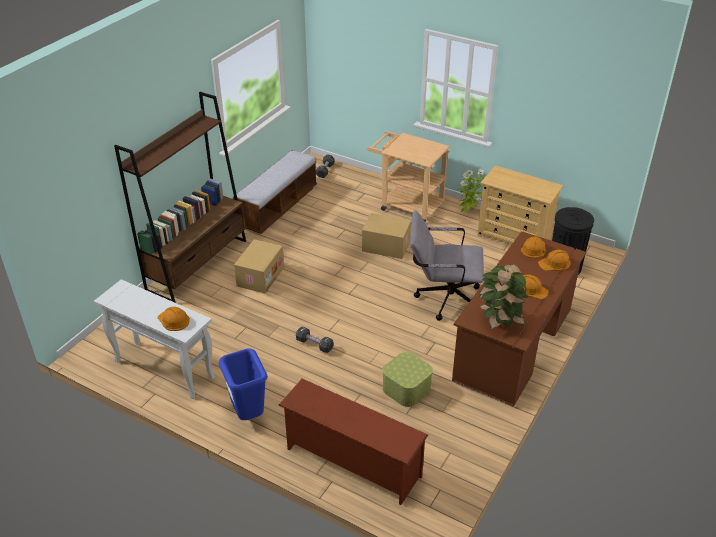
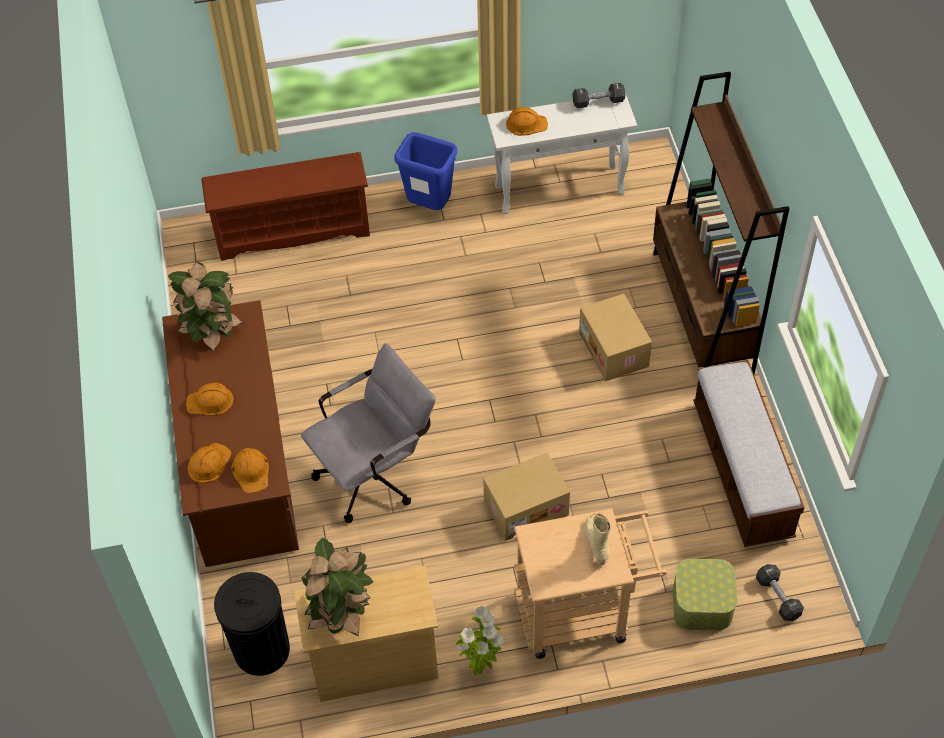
camera: 140 degrees right, 15 degrees up
black dumbbell [296,327,334,353] -> black dumbbell moved to [573,83,625,109]
storage box [383,352,433,407] -> storage box moved to [673,559,738,630]
none -> potted plant [301,538,374,636]
none -> beige boot [584,513,610,565]

